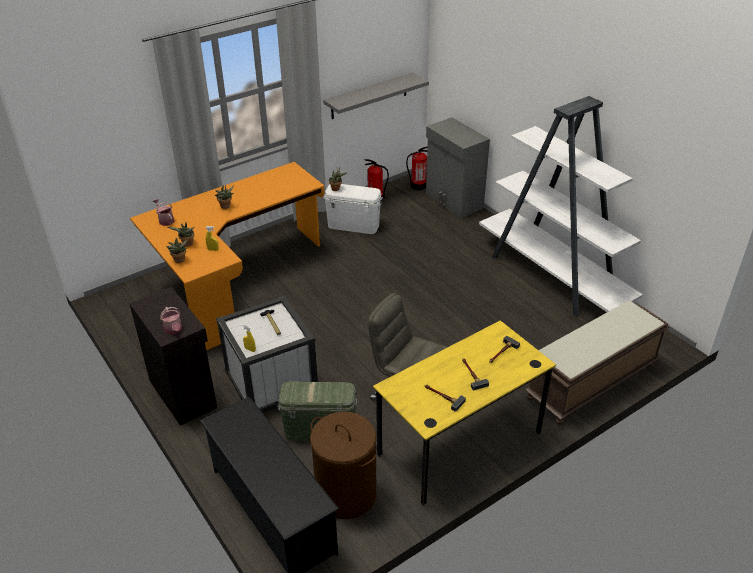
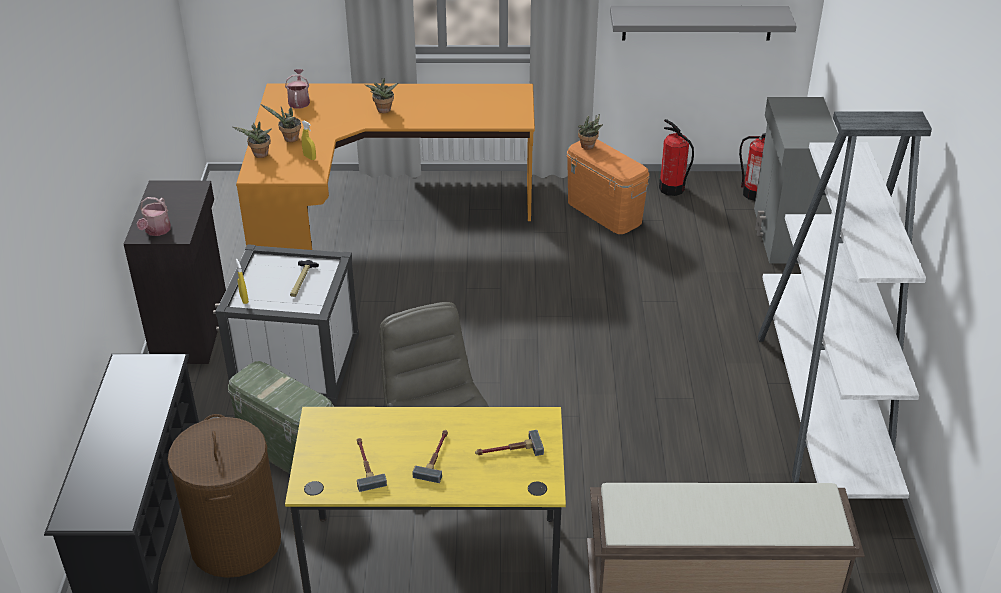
camera: 35 degrees right, 0 degrees up
white storage box [323,184,383,234] -> orange storage box [567,139,649,234]

